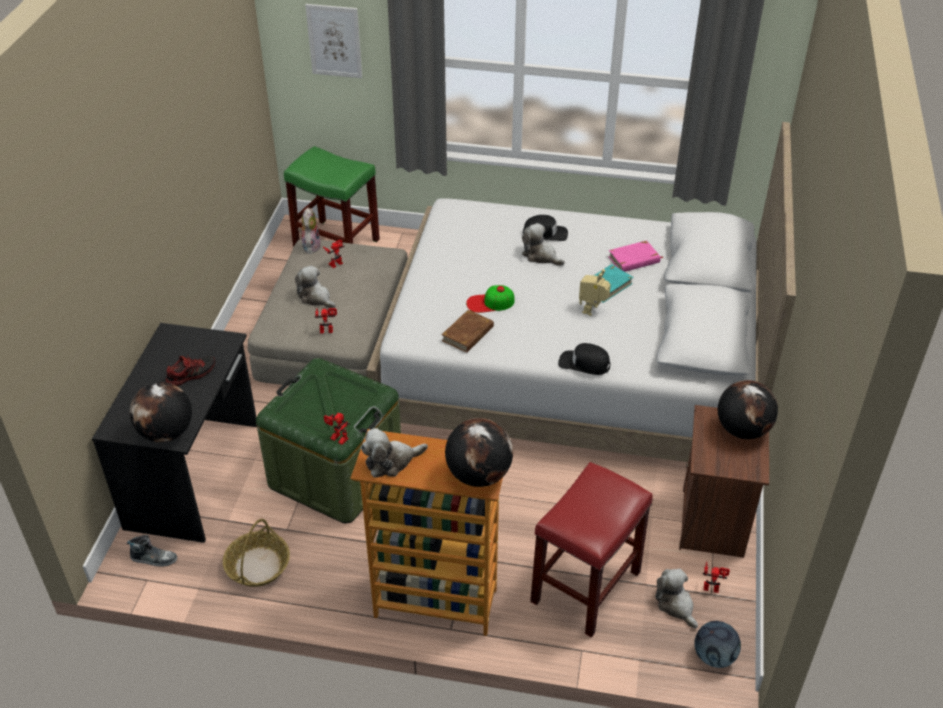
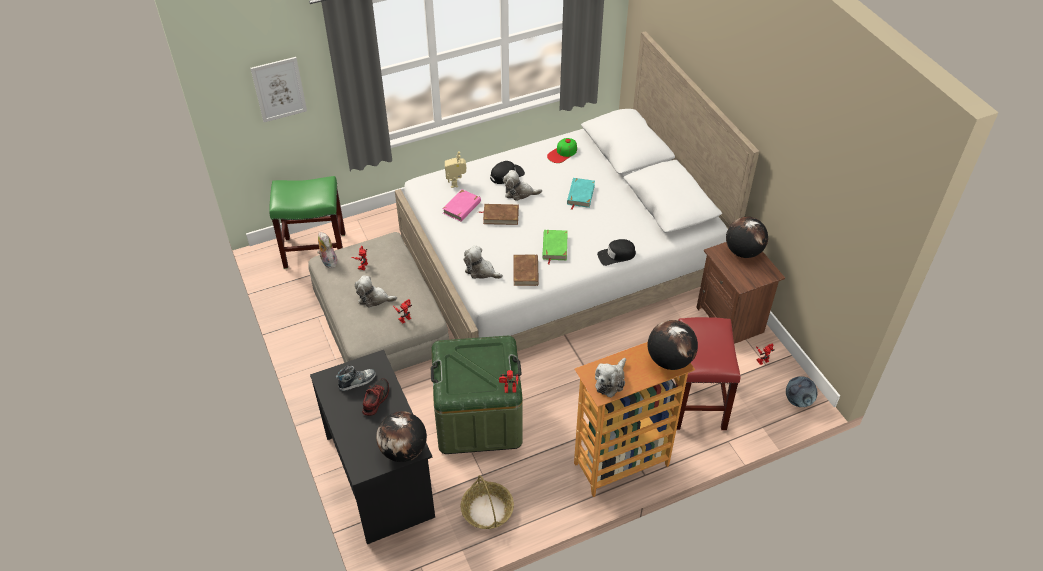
camera: 35 degrees left, 5 degrees up
shoe [127,535,177,567] -> shoe moved to [336,365,376,391]
cap [466,285,515,313] -> cap moved to [547,138,577,163]
toy robot [579,269,611,316] -> toy robot moved to [445,151,466,188]
pink book [608,240,663,272] -> pink book moved to [442,189,481,221]
plush toy [655,569,698,629] -> plush toy moved to [464,245,503,279]
none -> brown book [478,204,519,225]
none -> green book [542,230,568,264]

